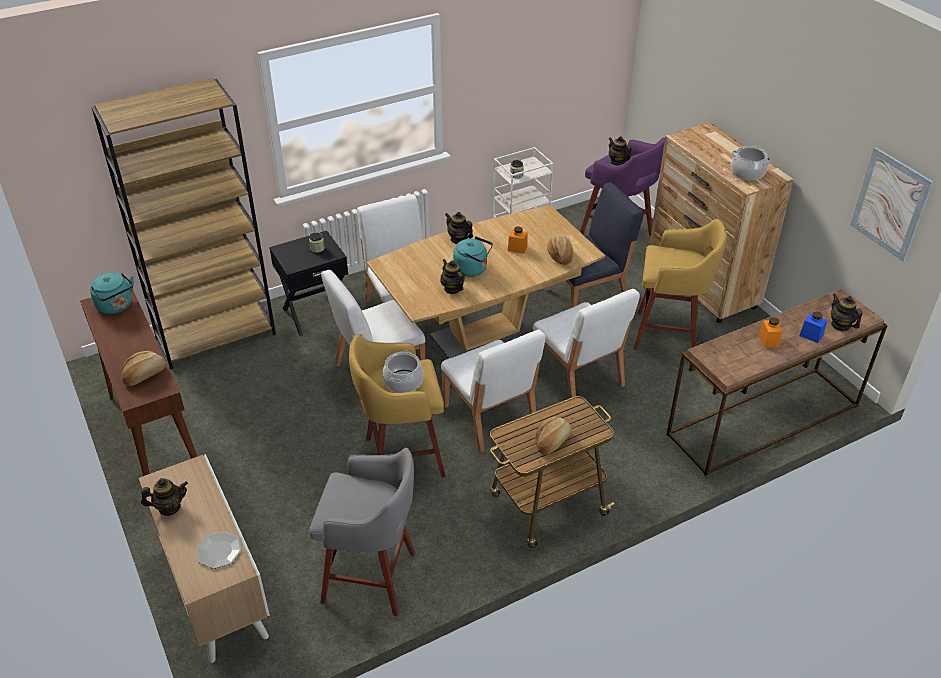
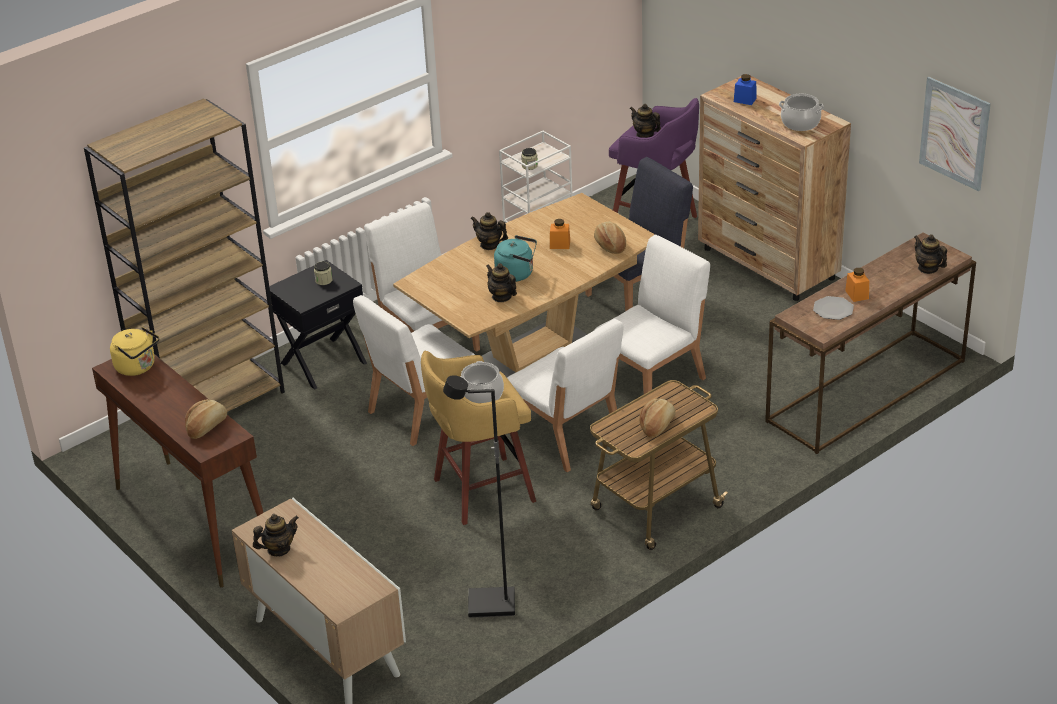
camera: 10 degrees left, 5 degrees down
turquoise kettle [90,273,134,314] -> yellow kettle [110,327,159,376]
plate [196,531,242,569] -> plate moved to [813,296,854,320]
grey stool [309,448,415,616] -> black floor lamp [443,375,515,618]
white chair [533,289,640,398] -> white chair turned 90 degrees counterclockwise [595,235,710,394]
yellow stool [633,219,727,351] -> none
blue jar [799,312,827,343] -> blue jar moved to [734,74,757,105]

